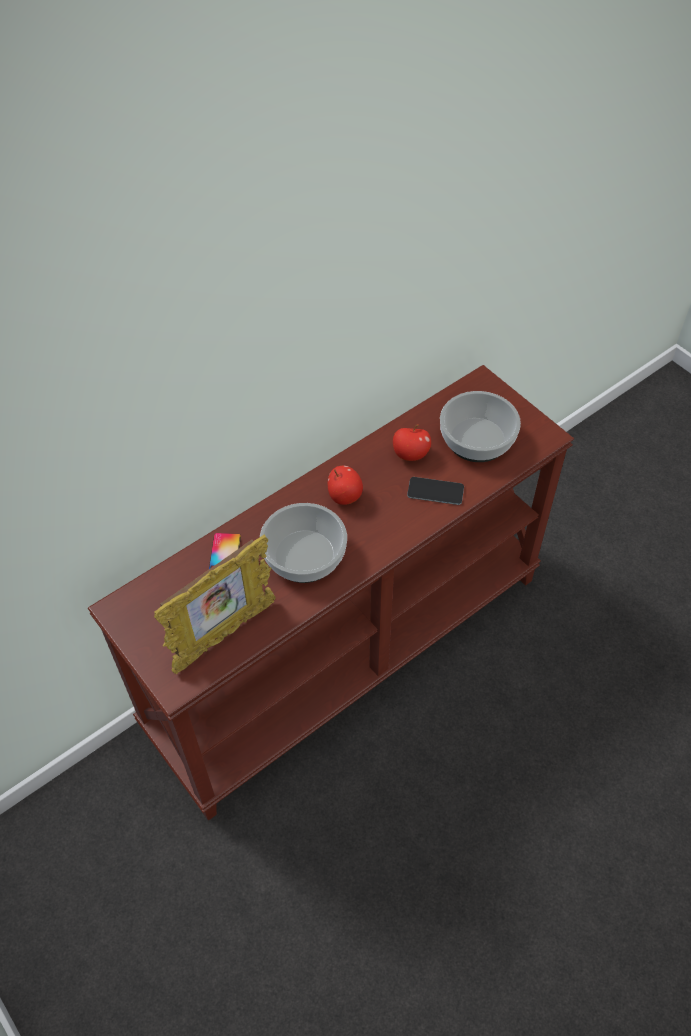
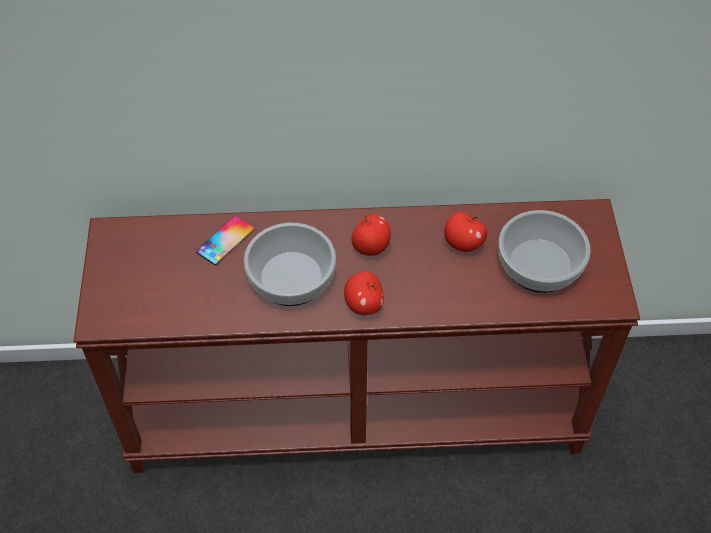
camera: 35 degrees right, 0 degrees up
picture frame [154,534,276,674] -> none
phone [407,477,464,505] -> none
none -> apple [344,271,384,315]

